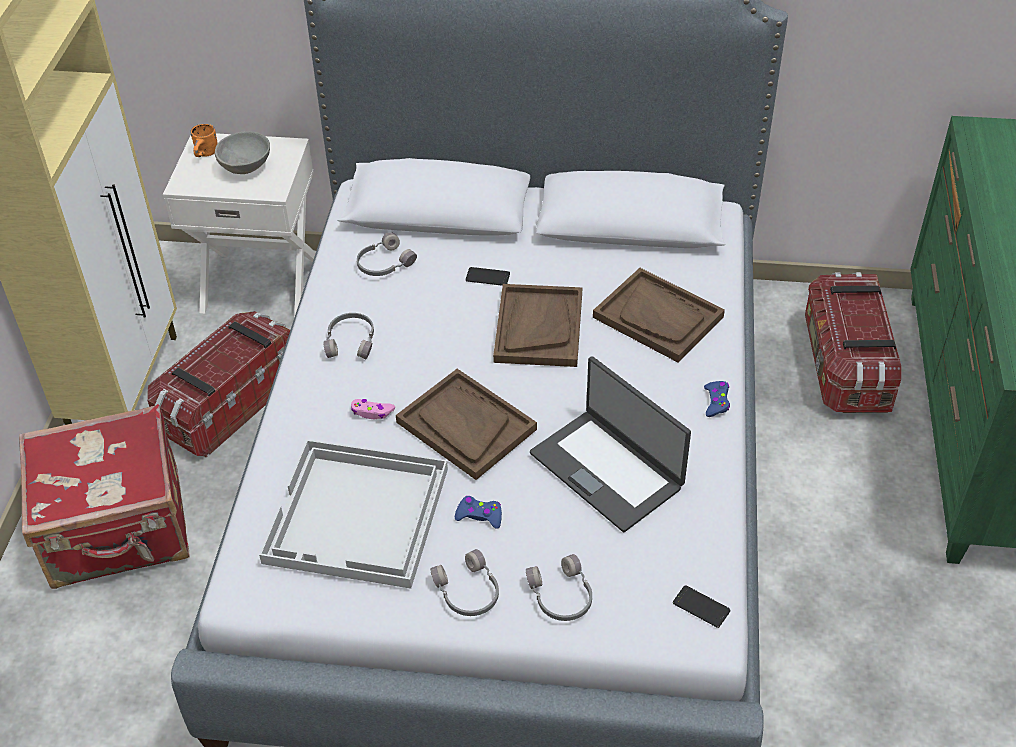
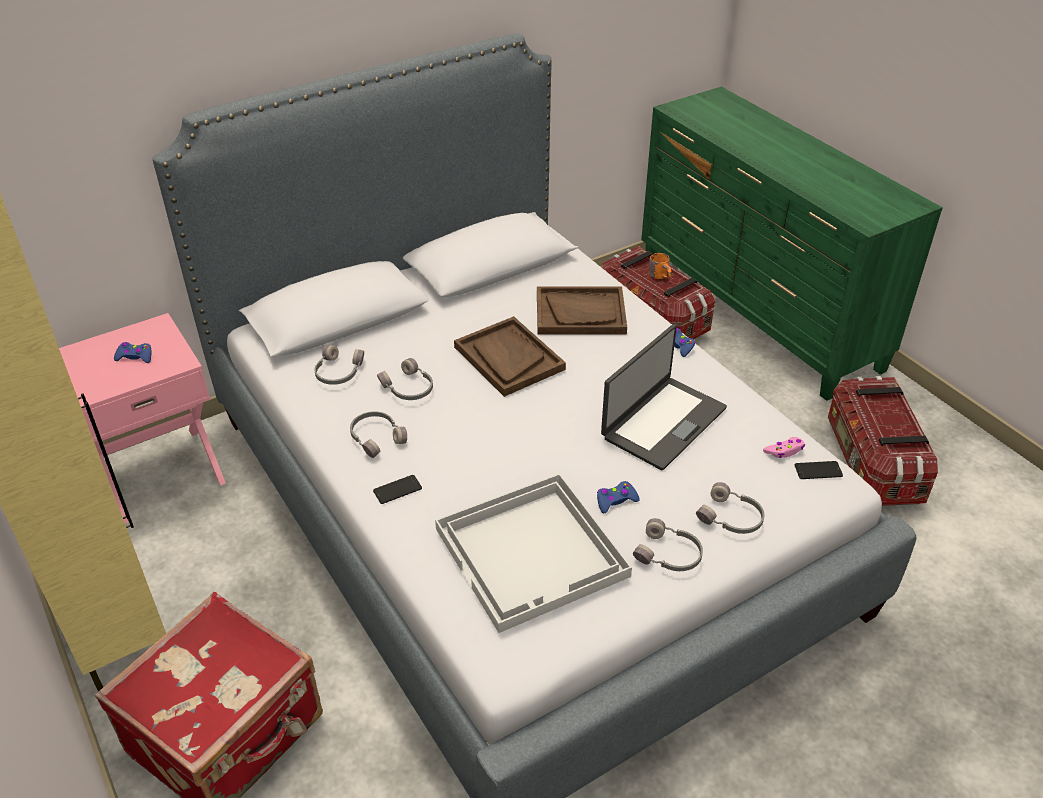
camera: 40 degrees left, 5 degrees down
storage box [147,311,290,458] -> storage box moved to [828,376,938,506]
white nightstand [163,133,316,318] -> pink nightstand [59,313,226,524]
orange mug [190,124,218,157] -> orange mug moved to [649,253,672,279]
grey bowl [215,131,270,174] -> blue game controller [114,342,152,363]
pink game controller [351,399,395,419] -> pink game controller moved to [763,437,805,458]
brown tray [396,369,537,480] -> none
phone [466,267,510,286] -> phone moved to [373,475,422,504]
laptop [530,356,691,532] -> laptop turned 60 degrees counterclockwise [601,324,727,470]
none -> grey headphones [377,358,433,400]

